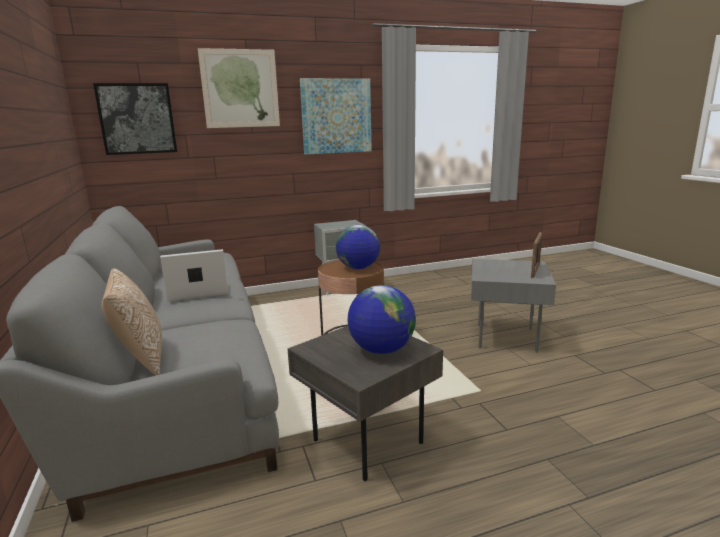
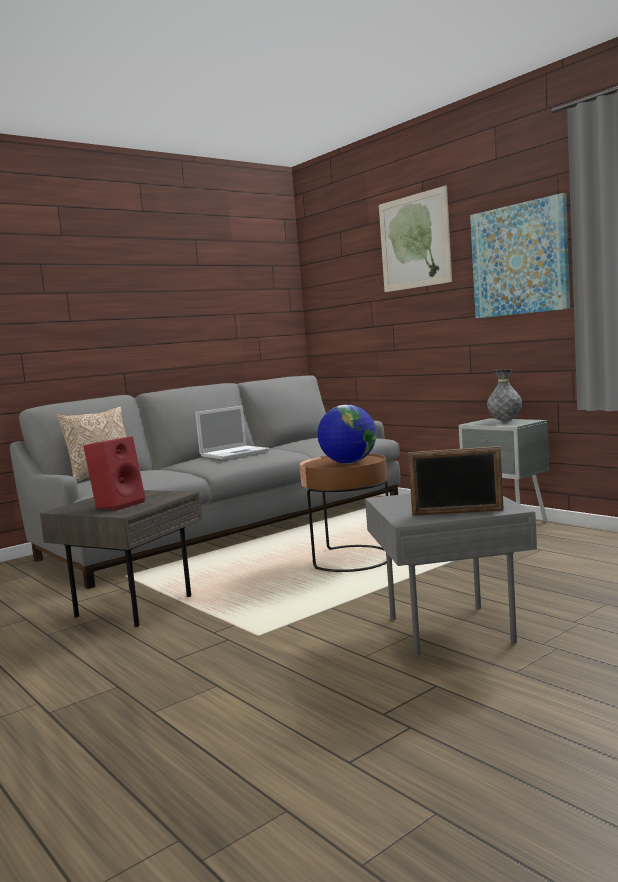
camera: 70 degrees right, 10 degrees down
picture [93,83,177,155] -> none
laptop [160,249,228,302] -> laptop turned 90 degrees clockwise [195,406,270,459]
globe [347,285,416,354] -> red speaker [83,436,145,511]
none -> grey vase [487,369,522,421]

